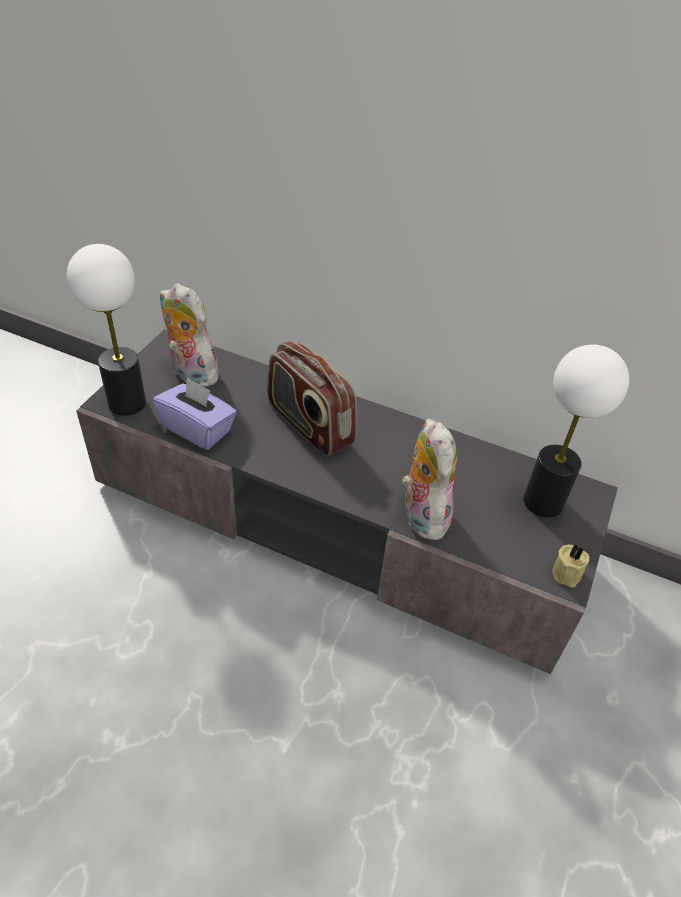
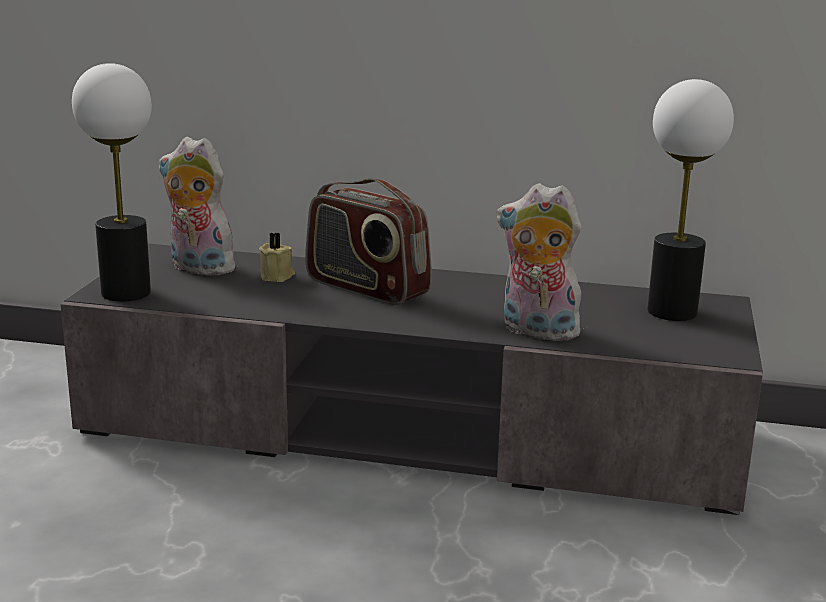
camera: 10 degrees left, 25 degrees down
purple tissue box [153,377,237,450] -> none
plush toy [402,418,457,541] -> plush toy turned 45 degrees counterclockwise [496,183,584,341]
beige candle [552,545,589,587] -> beige candle moved to [259,233,295,282]

